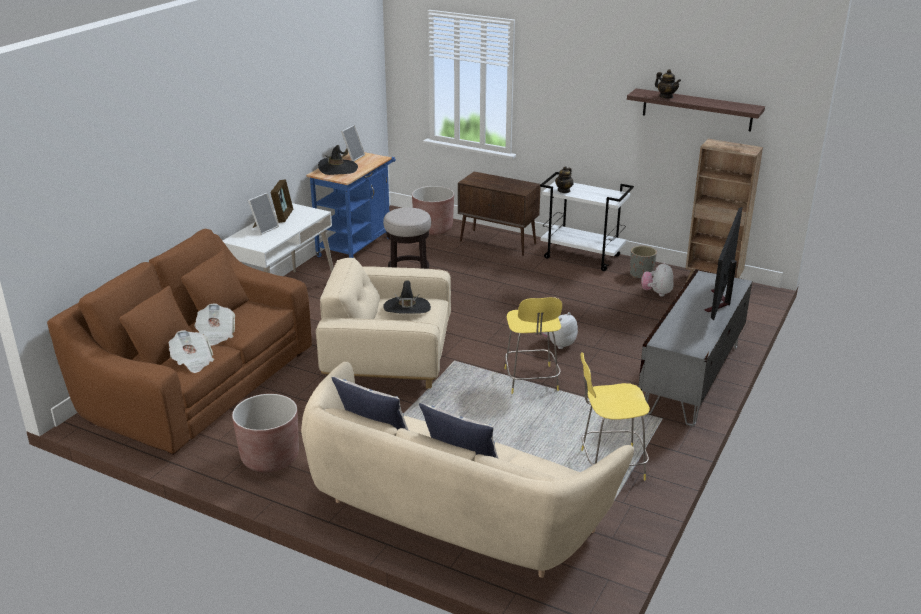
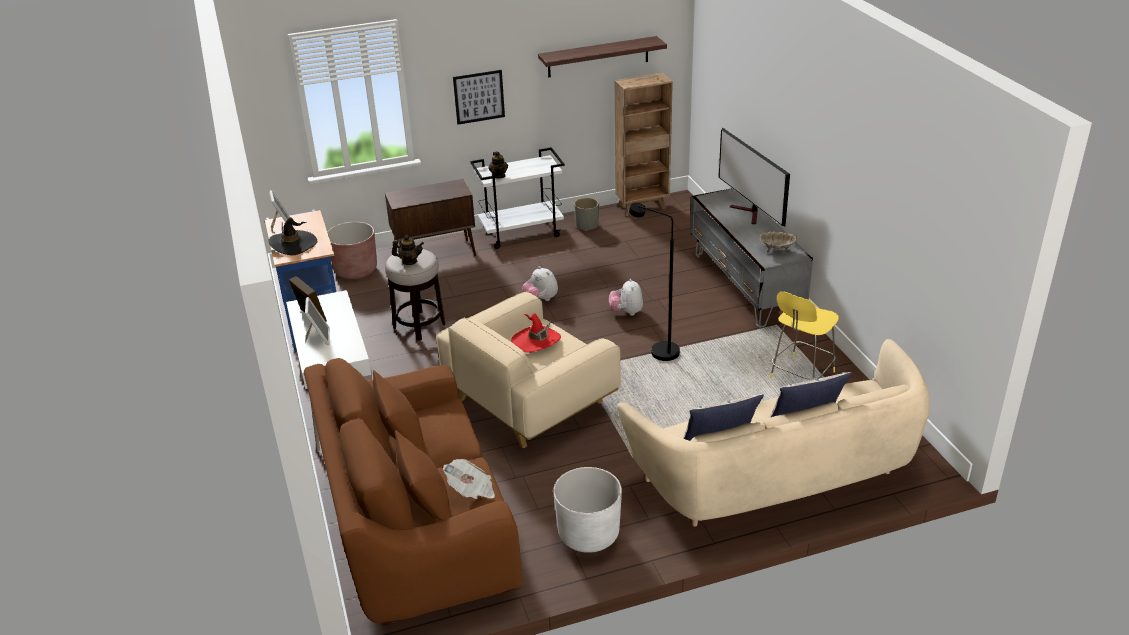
camera: 45 degrees left, 5 degrees up
newspaper [194,303,235,346] -> none
brown planter [232,394,299,472] -> white planter [553,467,622,553]
black hat [383,280,431,314] -> red hat [511,313,561,353]
yellow stool [505,297,562,394] -> black floor lamp [629,203,680,361]
plush toy [641,262,674,297] -> plush toy moved to [522,266,558,301]
teapot [655,69,681,98] -> teapot moved to [392,235,424,265]
none -> picture [453,70,505,125]
none -> beige bowl [760,231,797,254]

